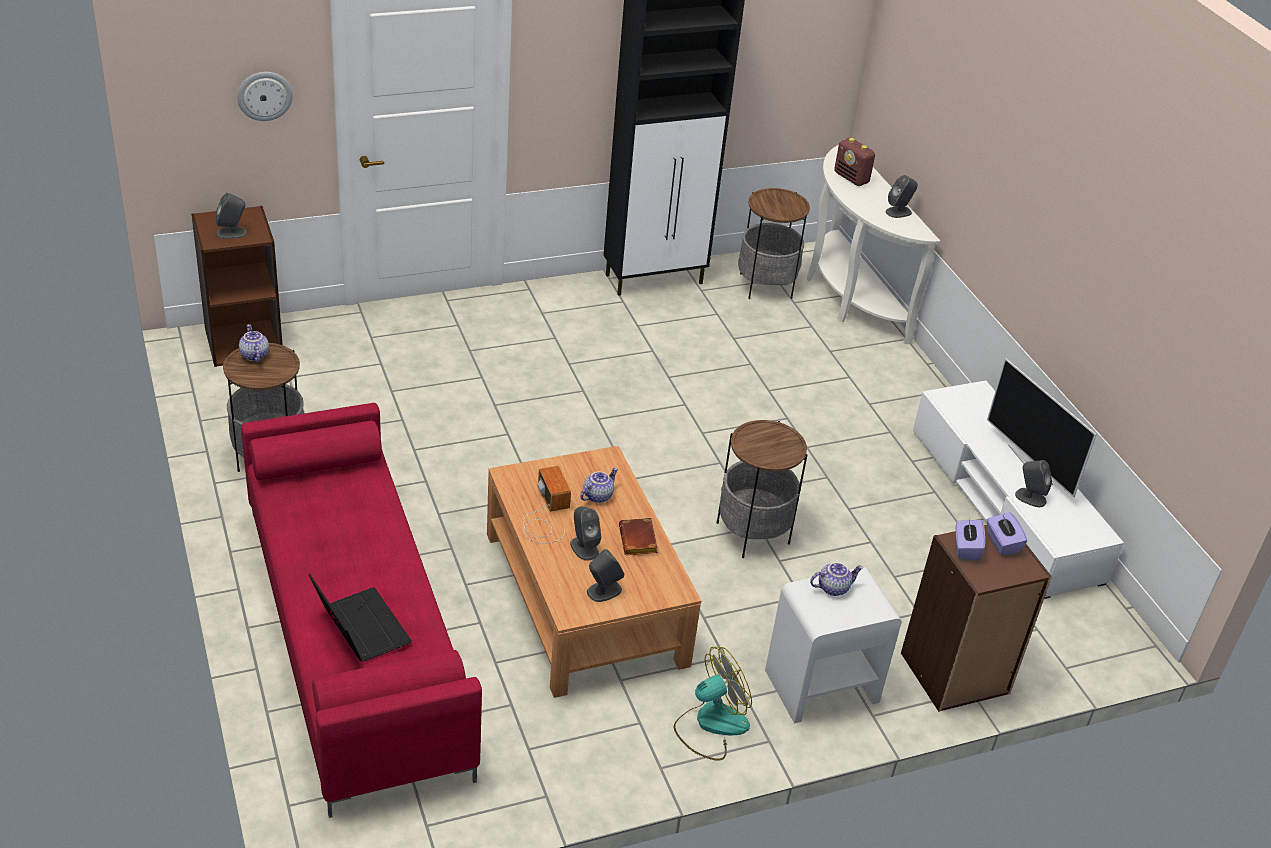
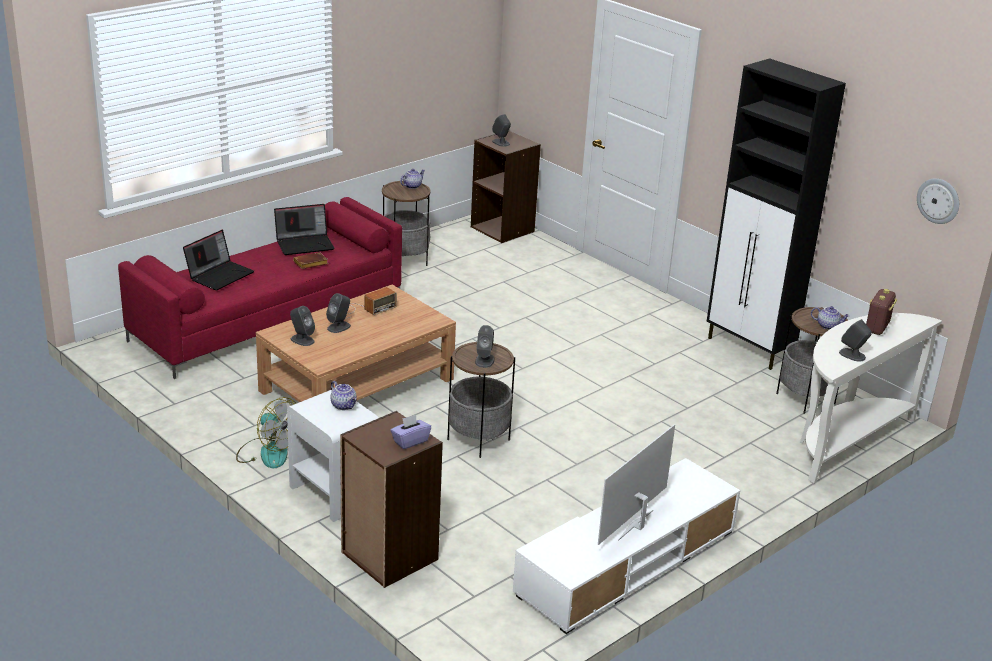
camera: 70 degrees right, 10 degrees down
wall clock [237,72,293,121] -> wall clock moved to [917,178,959,224]
teapot [580,468,618,503] -> teapot moved to [811,306,850,330]
brown book [619,518,658,555] -> brown book moved to [293,252,328,269]
purple tissue box [956,520,985,561] -> none
grey speaker [1015,460,1052,507] -> grey speaker moved to [475,325,495,368]
none -> laptop [274,204,335,255]

